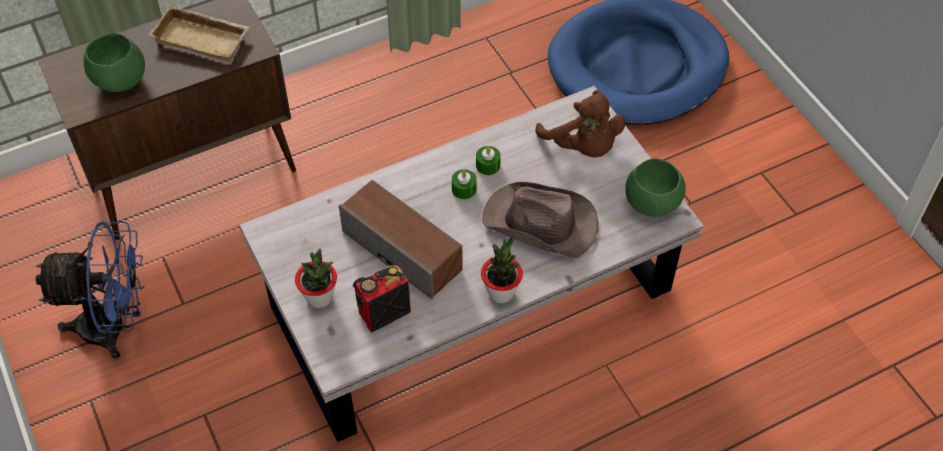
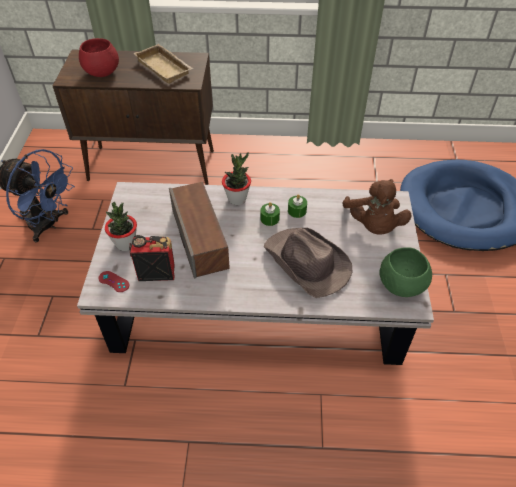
camera: 30 degrees right, 5 degrees down
green bowl [84,33,145,92] -> red bowl [79,38,119,77]
potted plant [481,233,523,303] -> potted plant moved to [222,152,251,205]
none -> red game controller [98,271,129,292]

